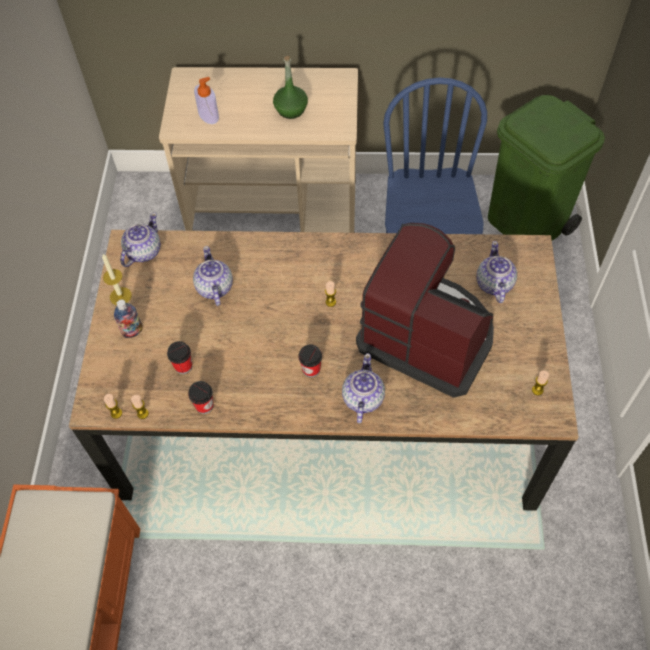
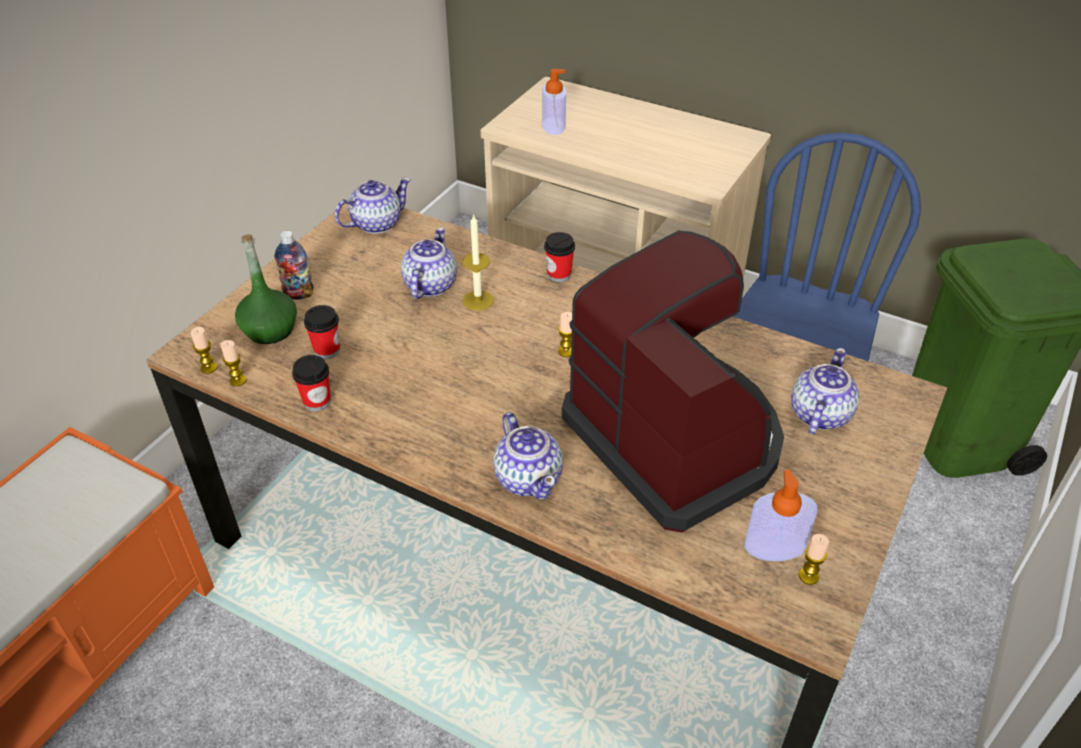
camera: 25 degrees right, 15 degrees down
candle [102,254,132,305] -> candle moved to [462,214,494,311]
green bottle [273,56,308,119] -> green bottle moved to [235,234,297,344]
cup [298,345,322,378] -> cup moved to [544,232,575,282]
teapot [342,353,385,423] -> teapot turned 120 degrees clockwise [493,412,563,500]
none -> soap dispenser [744,469,818,561]

